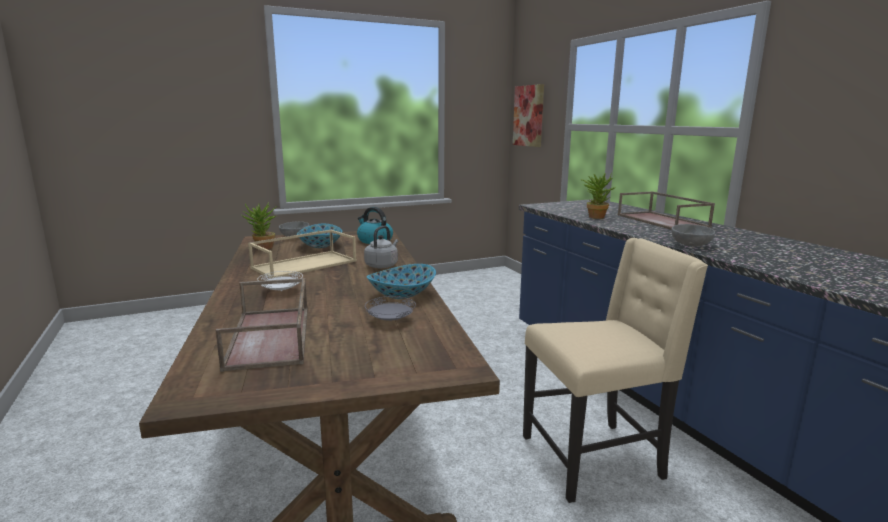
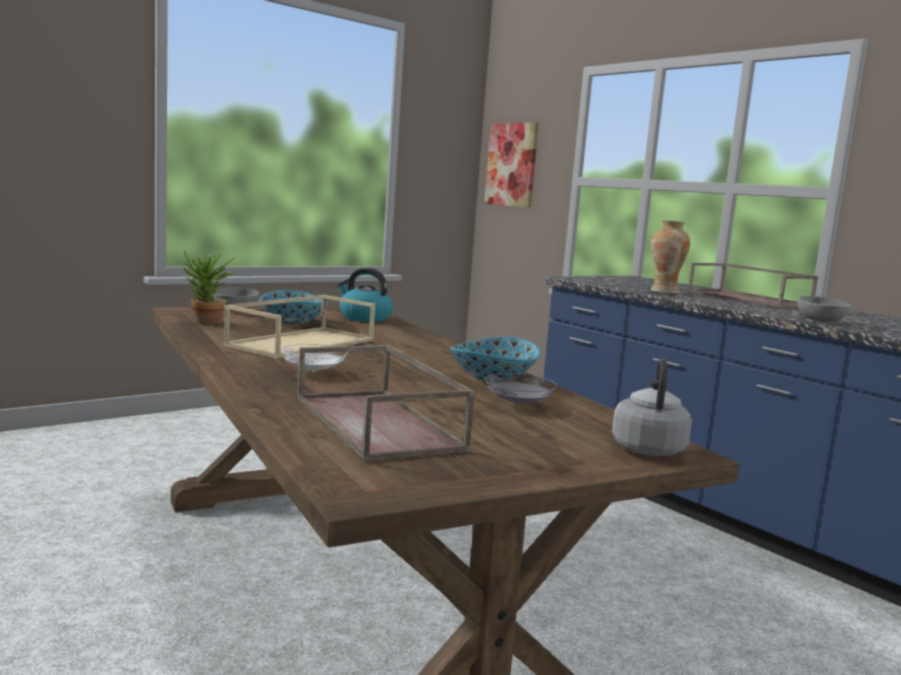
camera: 15 degrees left, 5 degrees down
grey kettle [364,226,398,268] -> grey kettle moved to [612,358,692,456]
beige chair [523,238,708,503] -> none
potted plant [581,172,616,219] -> vase [651,220,691,294]

